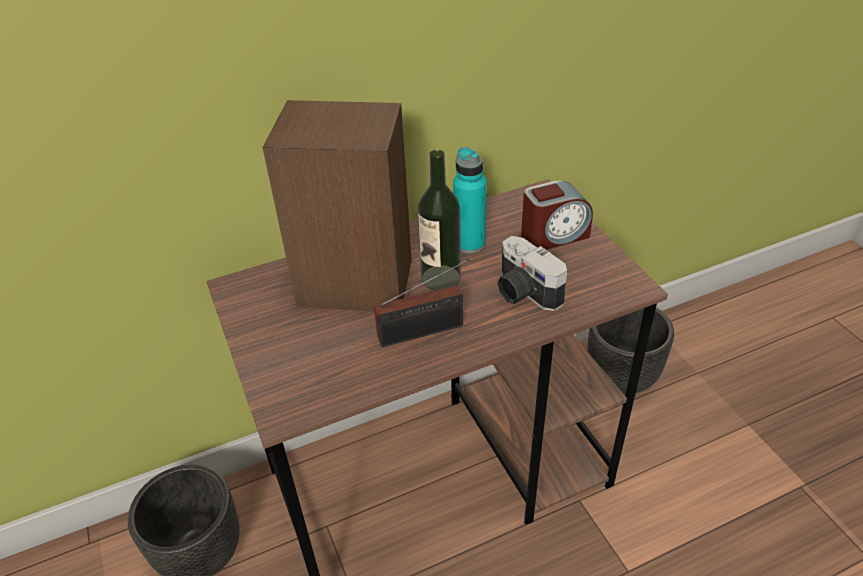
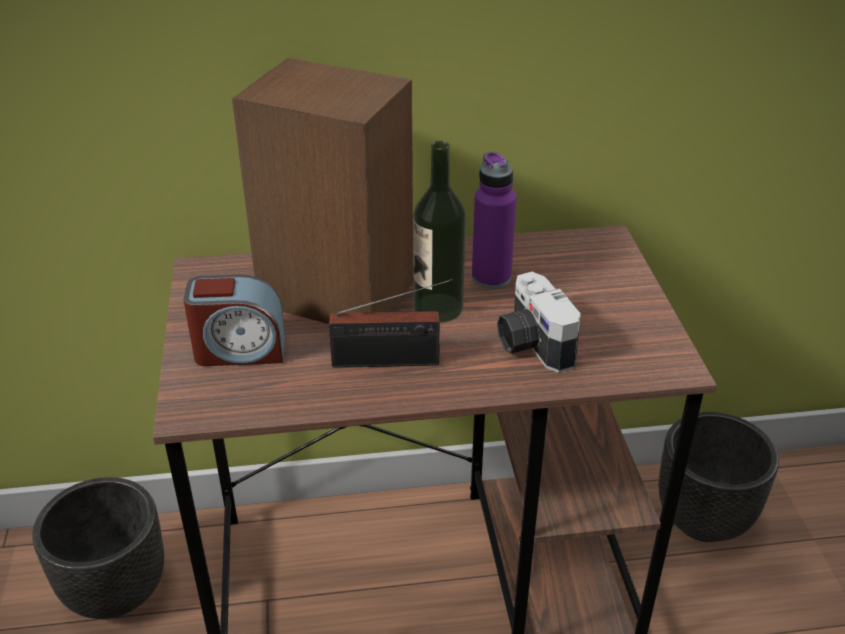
camera: 15 degrees right, 5 degrees down
turquoise bottle [453,147,487,253] -> purple bottle [472,152,517,289]
alarm clock [521,180,593,250] -> alarm clock moved to [184,275,285,366]

